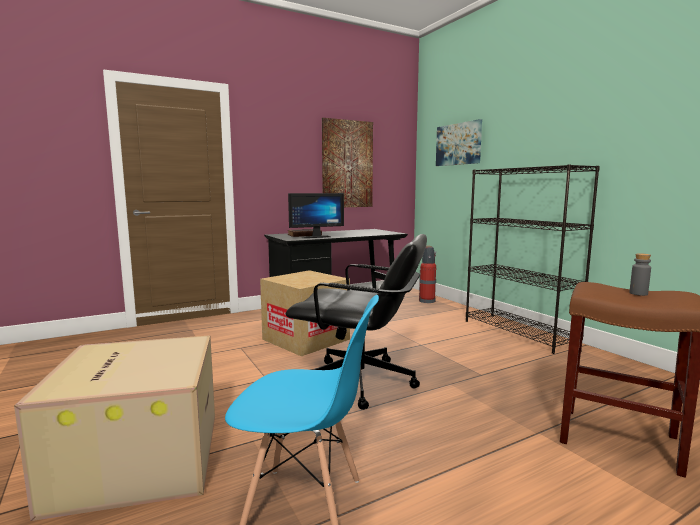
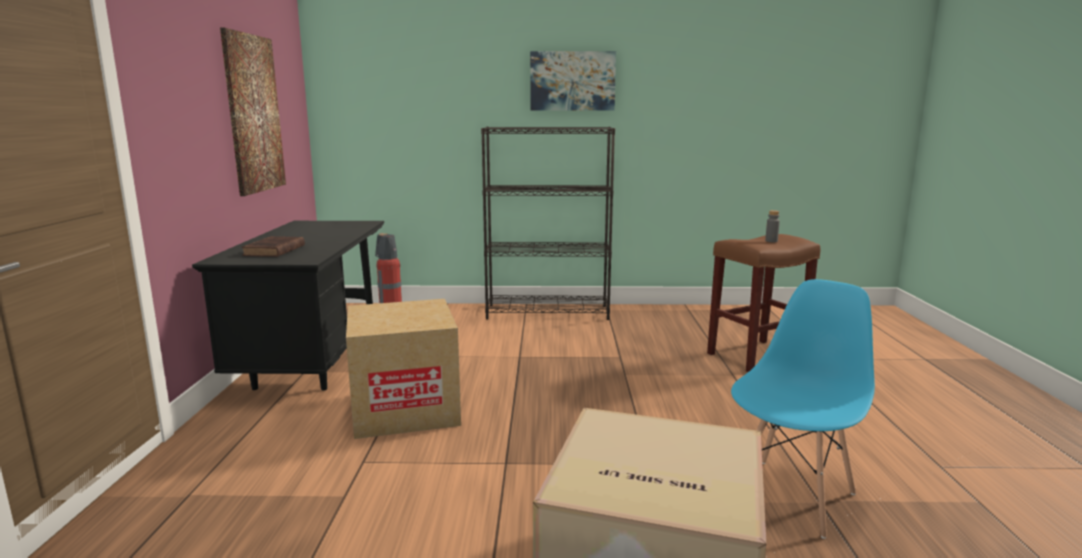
camera: 60 degrees left, 5 degrees up
black office chair [286,234,427,410] -> none
monitor [288,193,344,238] -> none
picture [436,119,482,166] -> picture moved to [530,51,616,110]

